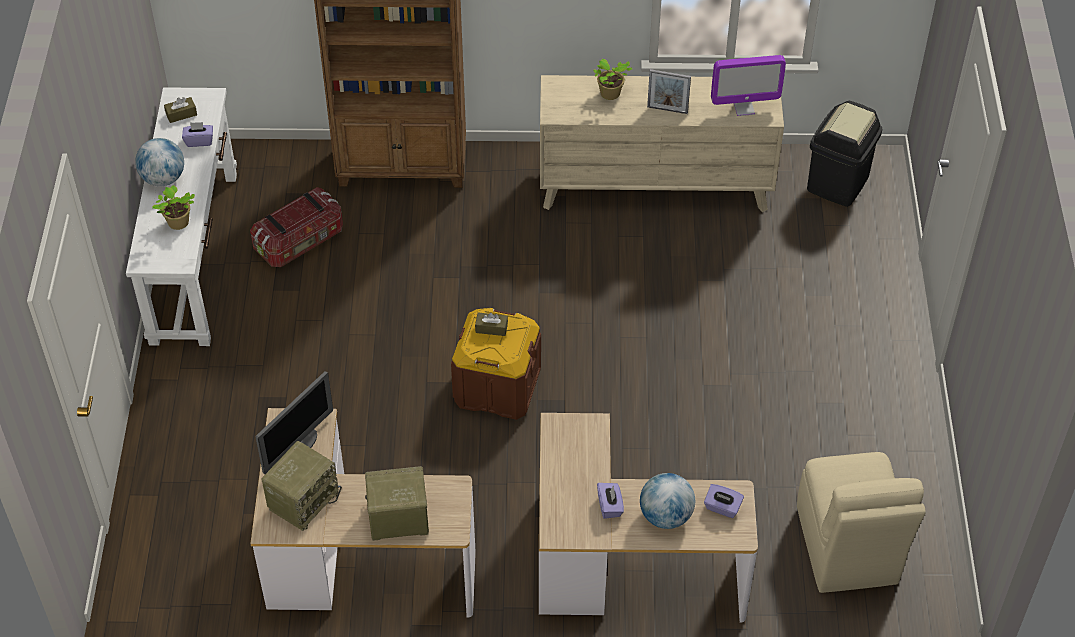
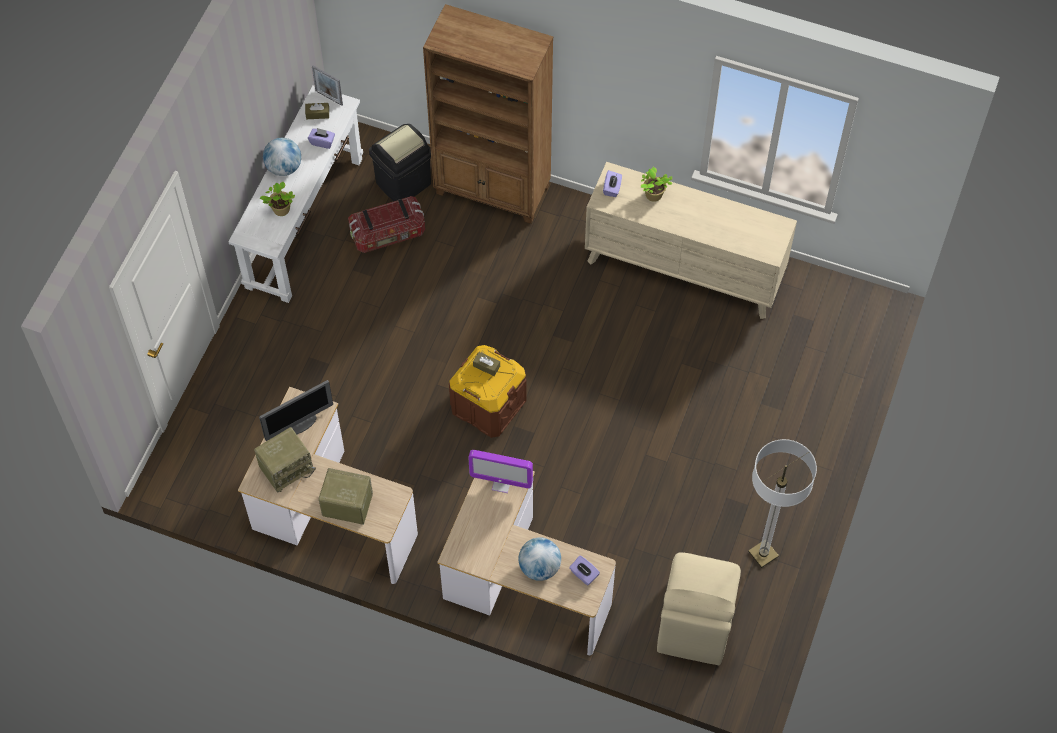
camera: 20 degrees right, 10 degrees up
purple tissue box [597,483,624,519] -> purple tissue box moved to [603,170,622,197]
picture frame [647,69,691,114] -> picture frame moved to [312,65,343,106]
monitor [711,55,786,116] -> monitor moved to [469,450,533,493]
black trash can [807,101,882,207] -> black trash can moved to [369,124,431,201]
none -> floor lamp [748,439,817,568]

